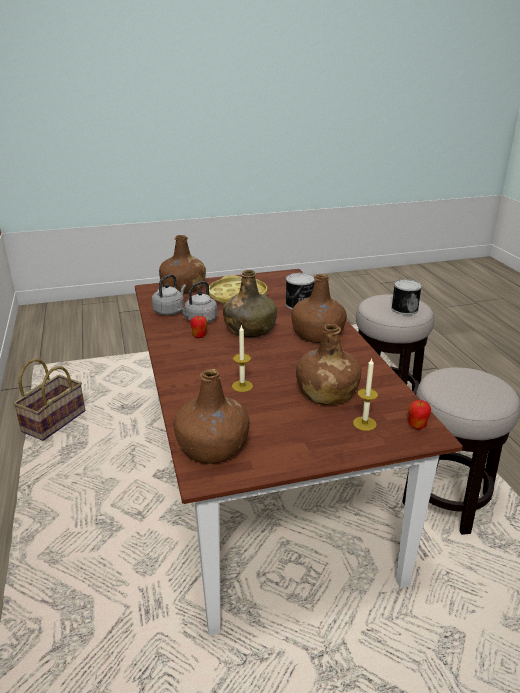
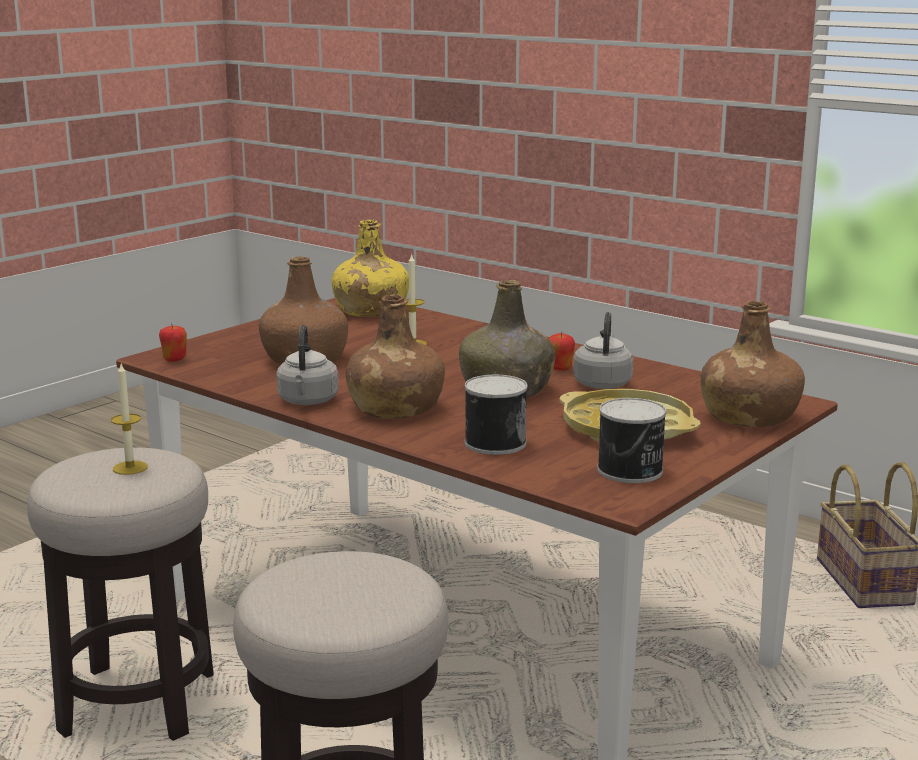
camera: 145 degrees right, 10 degrees down
grey kettle [152,274,186,316] -> grey kettle moved to [277,325,339,405]
brown bottle [174,369,250,464] -> yellow bottle [332,219,409,317]
candle [353,359,378,431] -> candle moved to [111,364,148,475]
can [391,279,422,315] -> can moved to [597,398,666,483]

